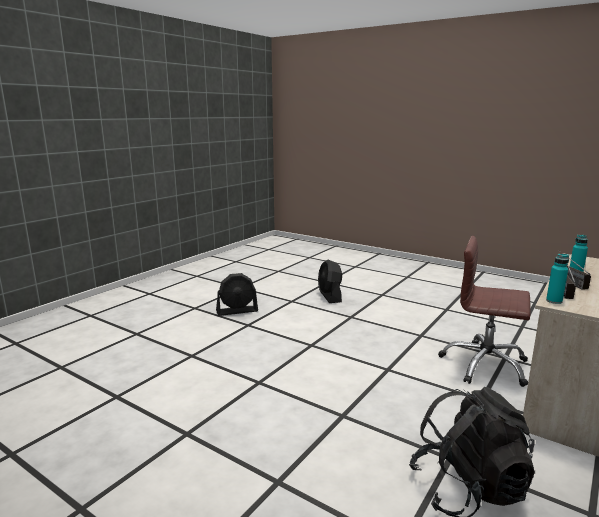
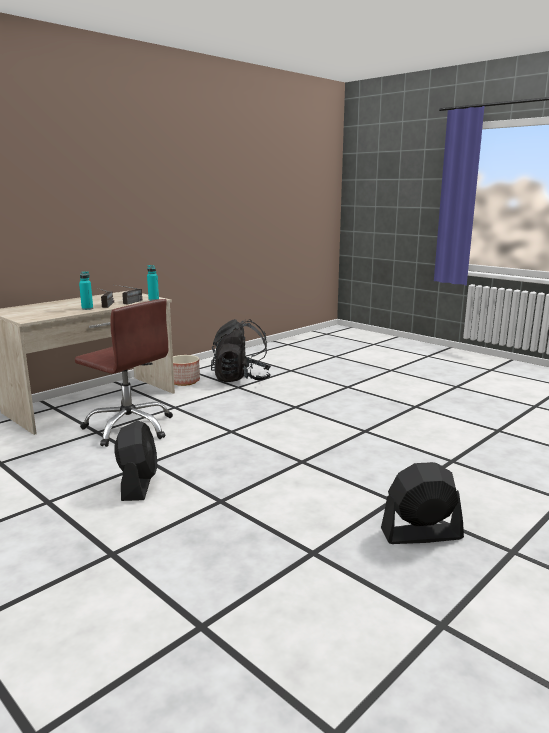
camera: 170 degrees left, 0 degrees up
black fan [318,260,342,303] -> black fan moved to [114,420,157,501]
none -> planter [173,355,200,386]

